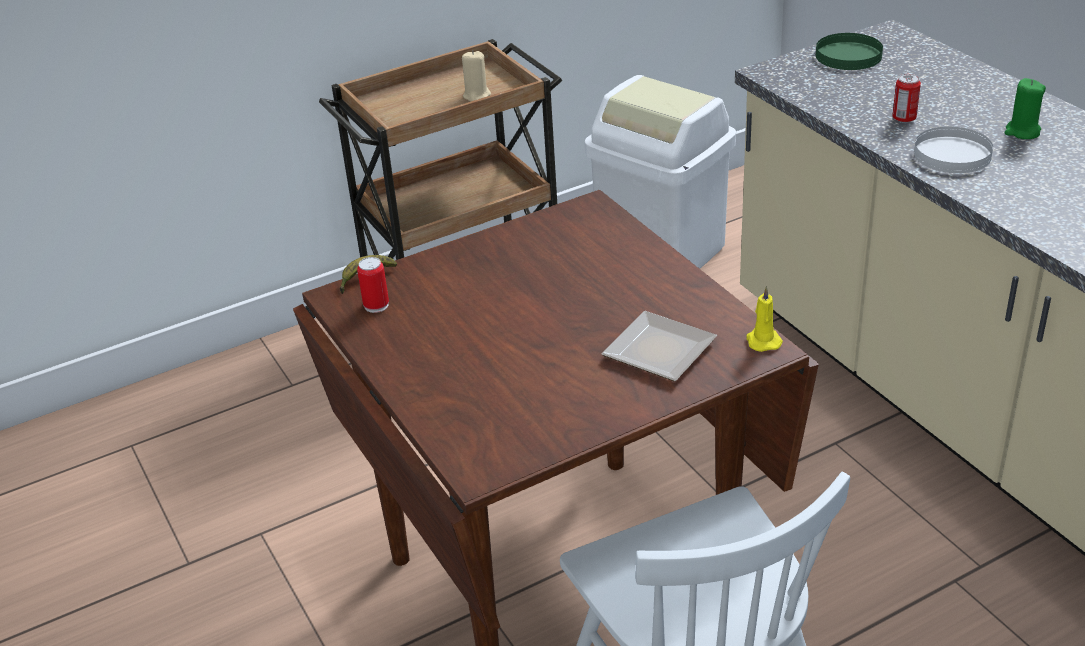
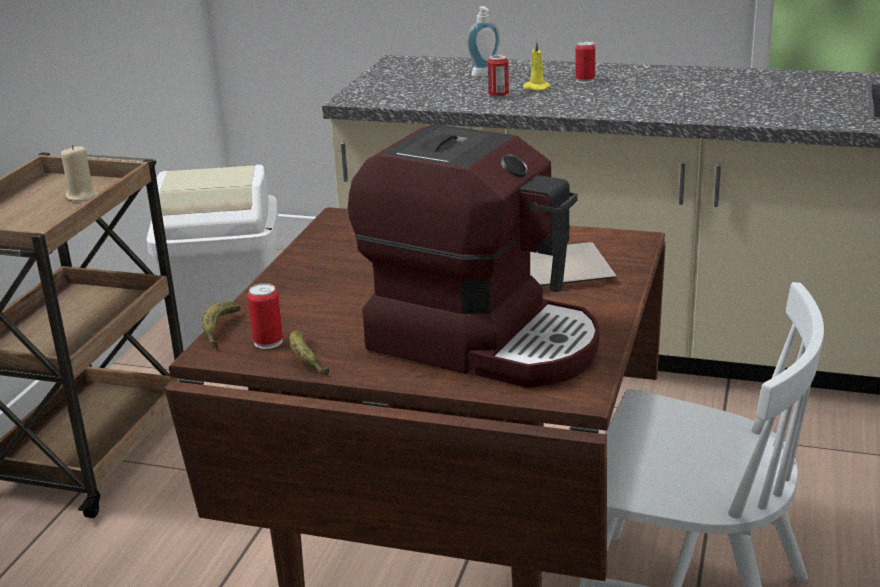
camera: 45 degrees left, 10 degrees down
yellow candle [746,286,783,352] -> yellow candle moved to [523,41,551,91]
green plate [816,33,883,70] -> none
white plate [914,127,993,173] -> none
green candle [1005,78,1046,139] -> can [575,41,595,83]
none -> banana [289,330,329,376]
none -> coffee machine [348,124,599,388]
none -> soap dispenser [467,6,500,77]

